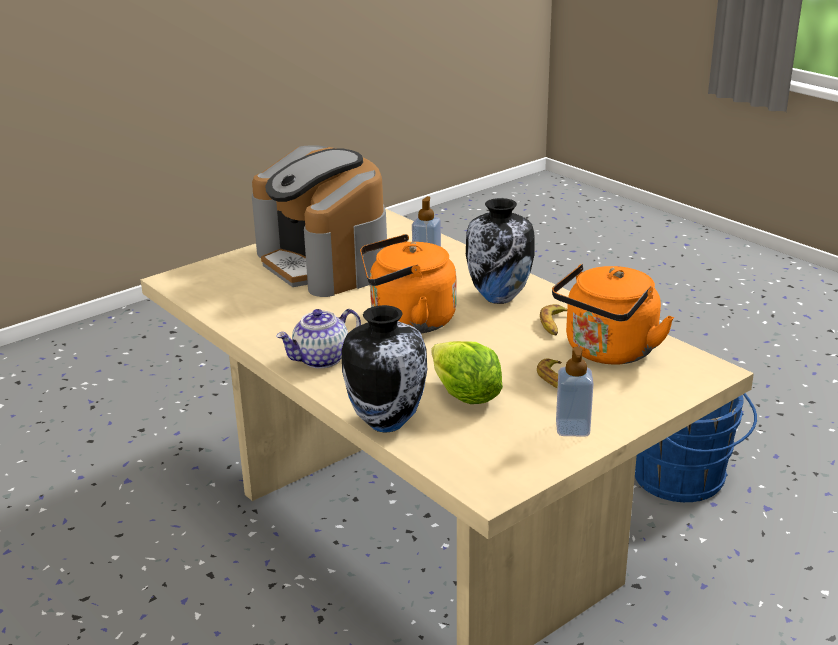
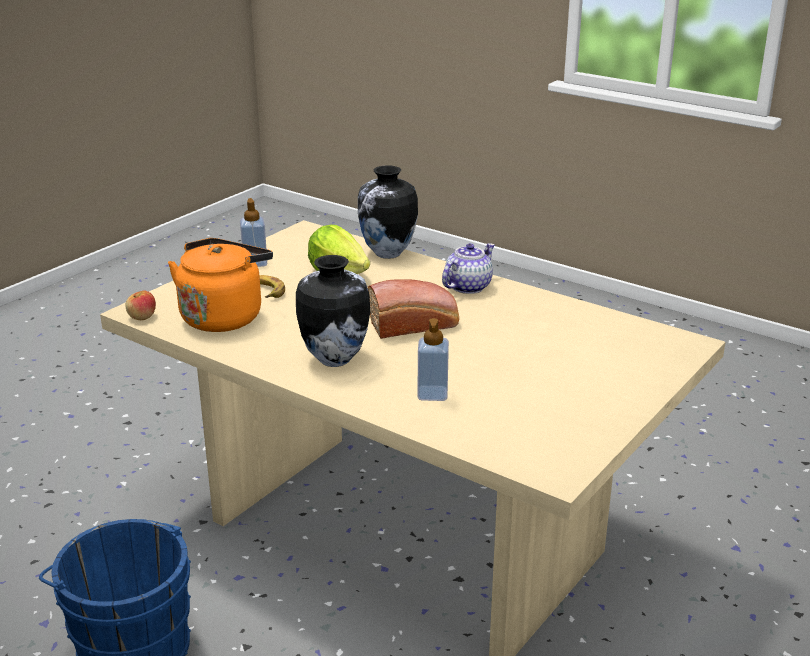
camera: 165 degrees right, 0 degrees up
coffee machine [252,145,387,297] -> none
orange kettle [360,234,456,333] -> bread [368,279,459,339]
banana [540,304,567,335] -> none
none -> apple [125,291,156,320]

